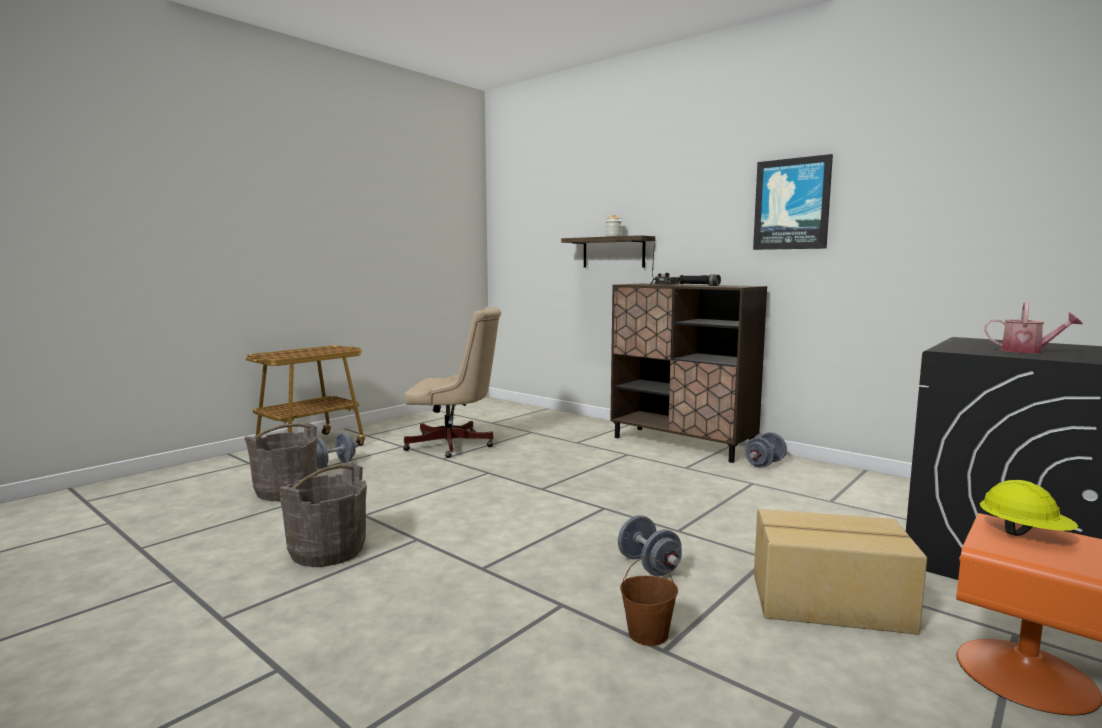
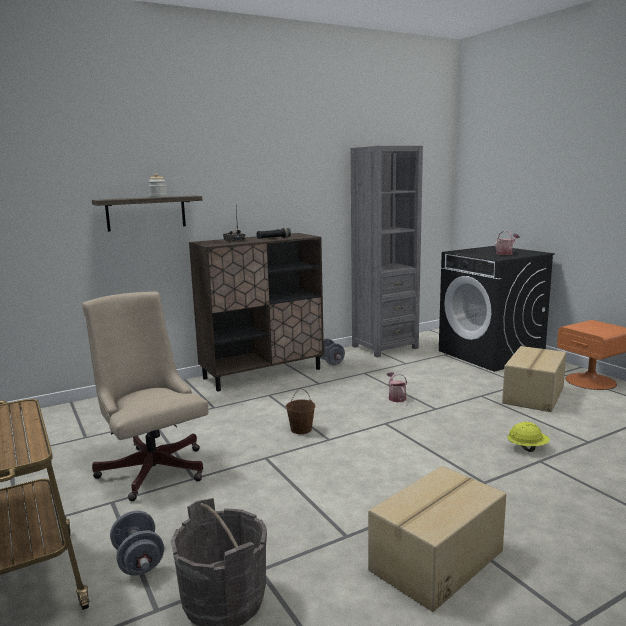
camera: 70 degrees left, 5 degrees up
grey bucket [279,463,367,567] -> cardboard box [368,466,506,612]
beige office chair [403,307,501,458] -> beige office chair turned 60 degrees counterclockwise [82,292,209,501]
grey dumbbell [618,515,682,576] -> none
brown bucket [620,556,678,646] -> brown bucket moved to [286,388,315,434]
picture [753,154,833,250] -> none
yellow hard hat [980,480,1078,536] -> yellow hard hat moved to [507,422,550,452]
none -> grey bookcase [350,146,423,357]
none -> watering can [386,372,407,402]

